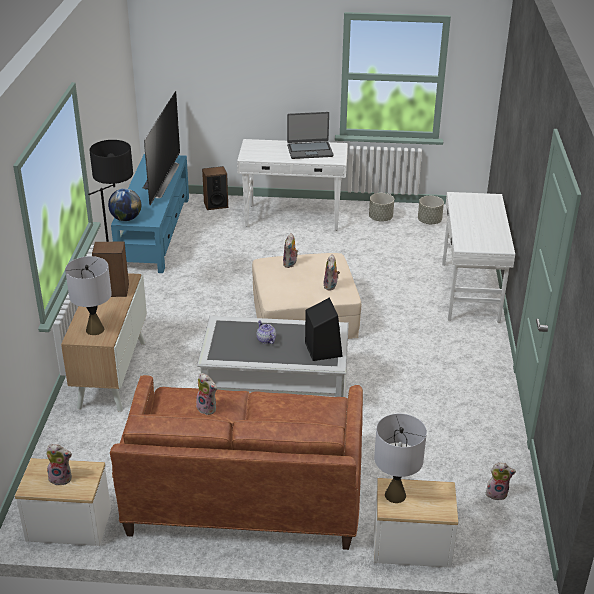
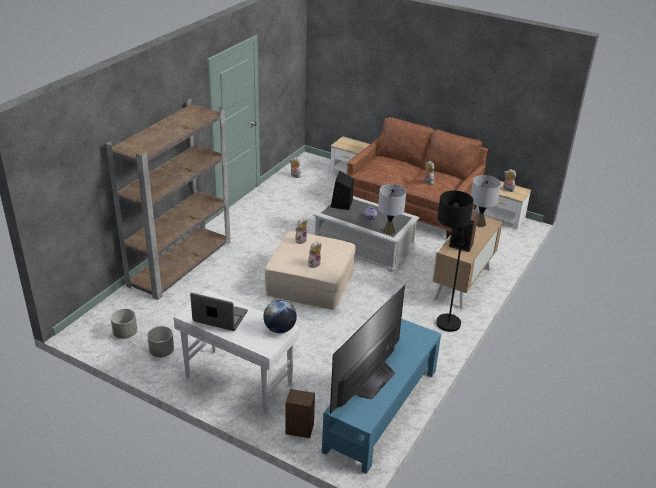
camera: 155 degrees left, 0 degrees up
globe [108,188,141,221] -> globe moved to [263,300,297,333]
grey table lamp [374,414,427,503] -> grey table lamp moved to [378,184,406,235]
white console table [442,192,515,323] -> brown bookcase [106,98,231,300]

